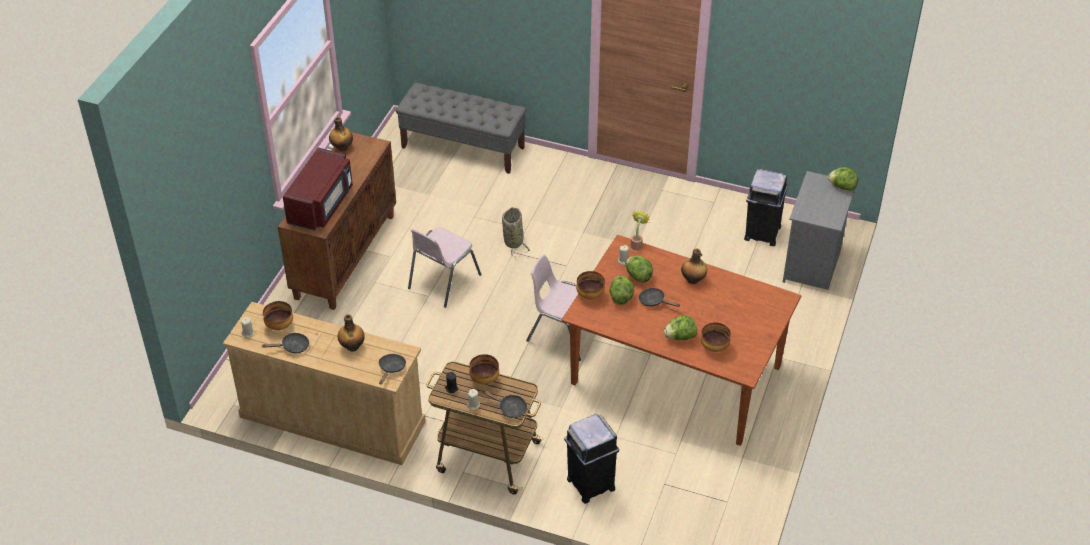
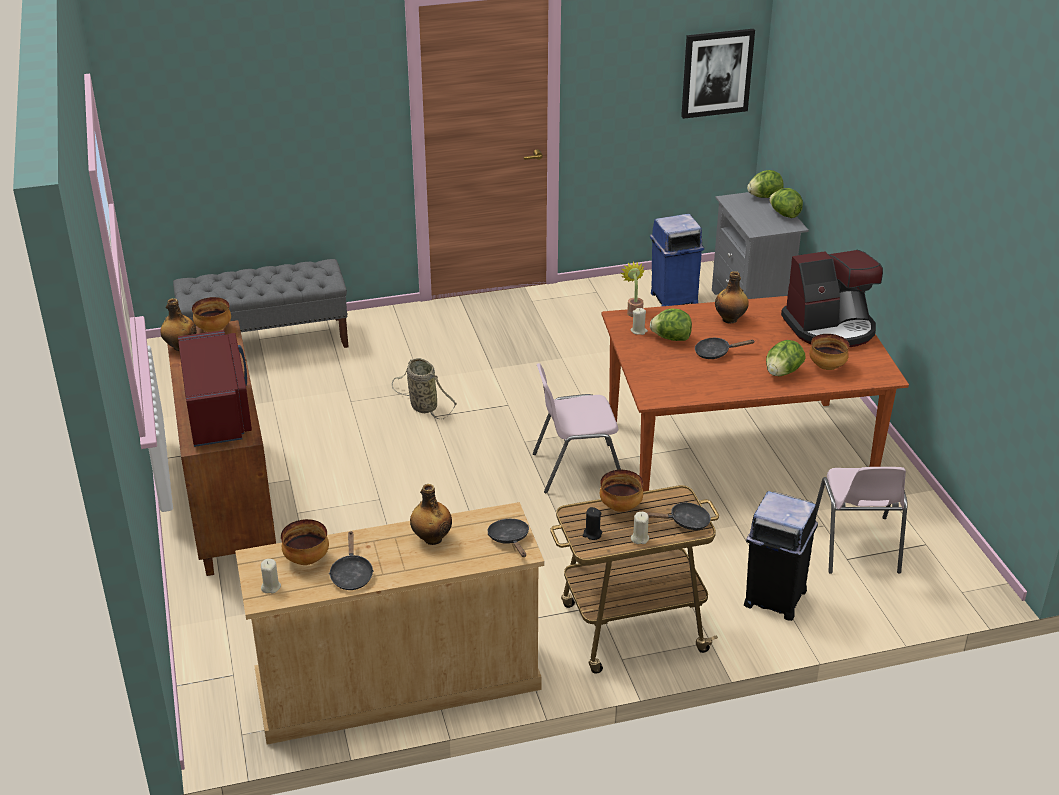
camera: 35 degrees left, 10 degrees down
black frying pan [261,333,309,353] -> black frying pan turned 135 degrees clockwise [329,532,374,590]
pink chair [408,227,481,308] -> pink chair moved to [816,467,907,574]
bowl [576,271,605,299] -> bowl moved to [192,297,231,332]
lettuce [609,276,634,305] -> lettuce moved to [769,188,803,218]
black trash can [744,169,788,246] -> blue trash can [650,214,704,306]
none -> picture [681,29,755,119]
none -> coffee machine [781,250,883,348]

